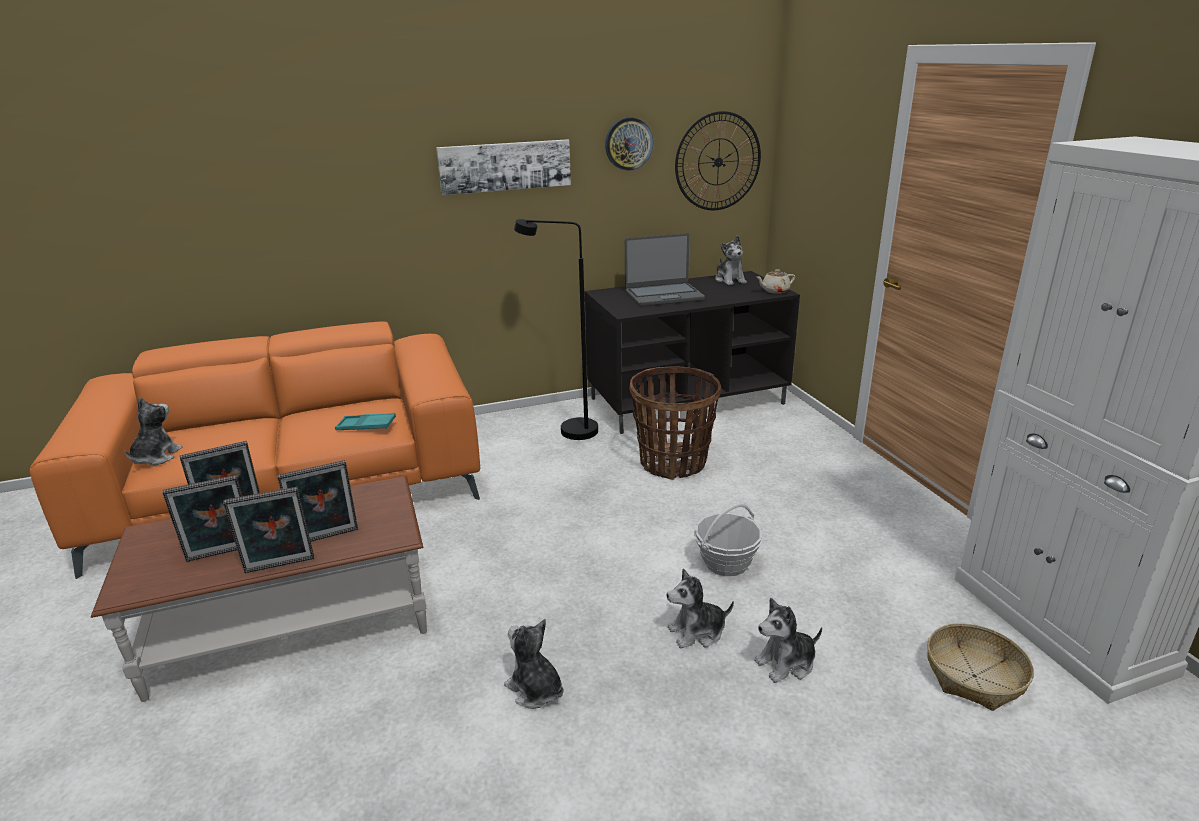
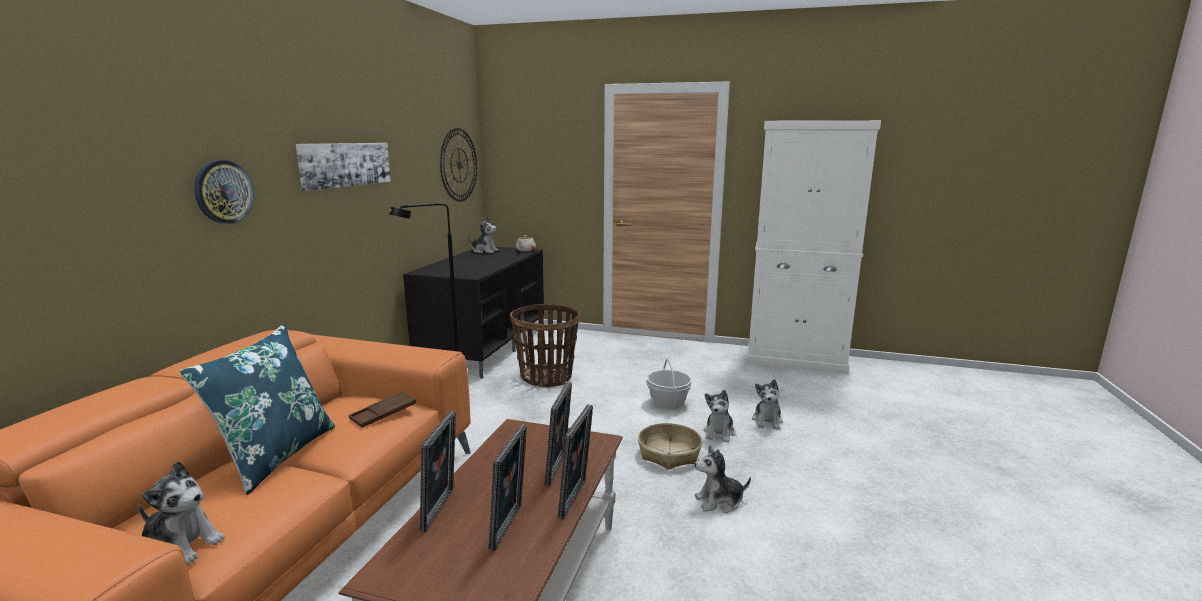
camera: 55 degrees left, 10 degrees down
plush toy [125,397,183,465] -> plush toy turned 150 degrees clockwise [138,461,225,565]
turquoise tray [335,413,396,430] -> brown tray [349,391,416,427]
wall clock [605,117,653,171] -> wall clock moved to [194,160,254,224]
laptop [625,233,705,307] -> none
basket [927,623,1034,711] -> basket moved to [638,423,702,470]
none -> blue pillow [179,324,335,495]

